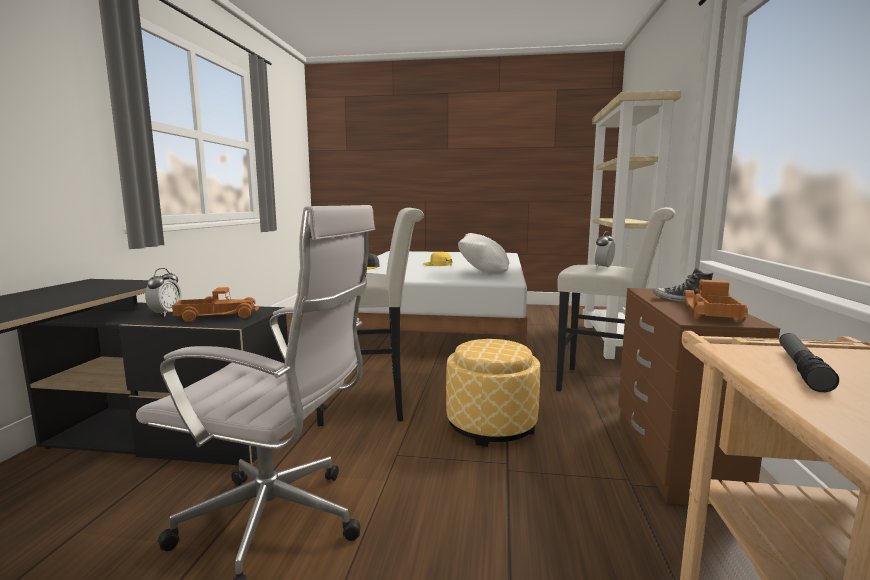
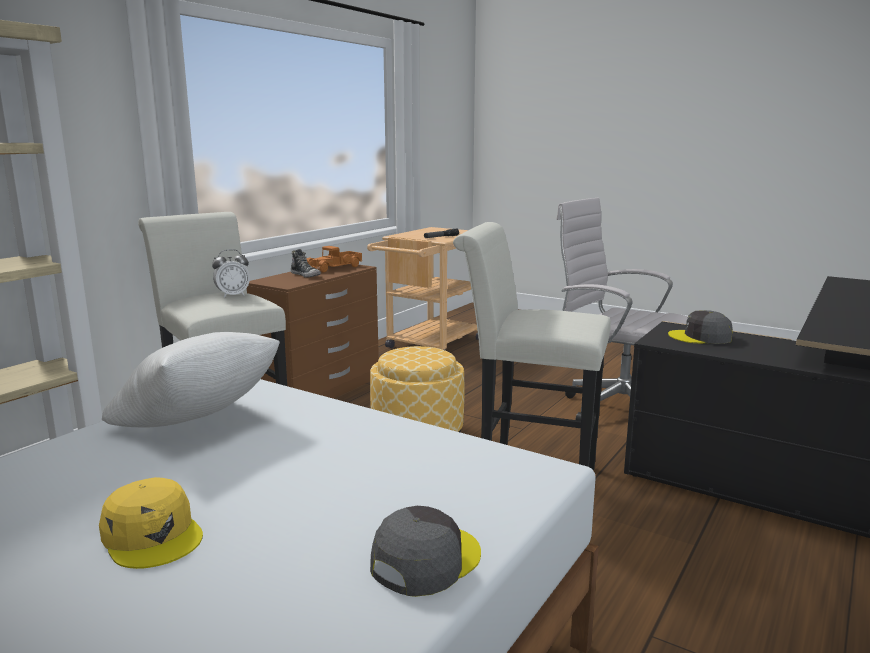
camera: 155 degrees left, 5 degrees up
alarm clock [145,268,182,317] -> none
toy truck [172,287,259,322] -> grey cap [668,310,733,344]

